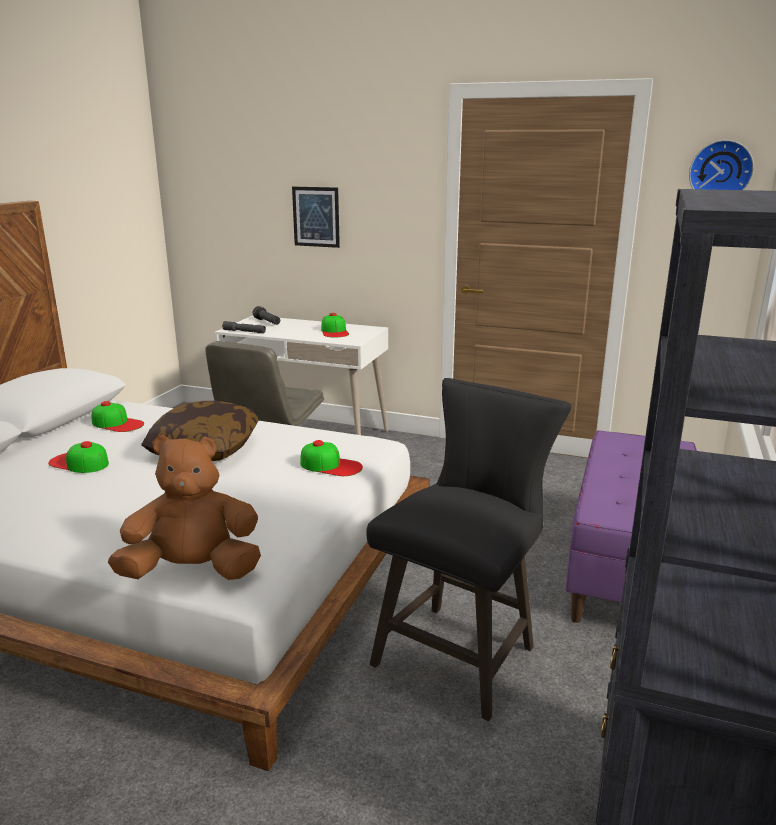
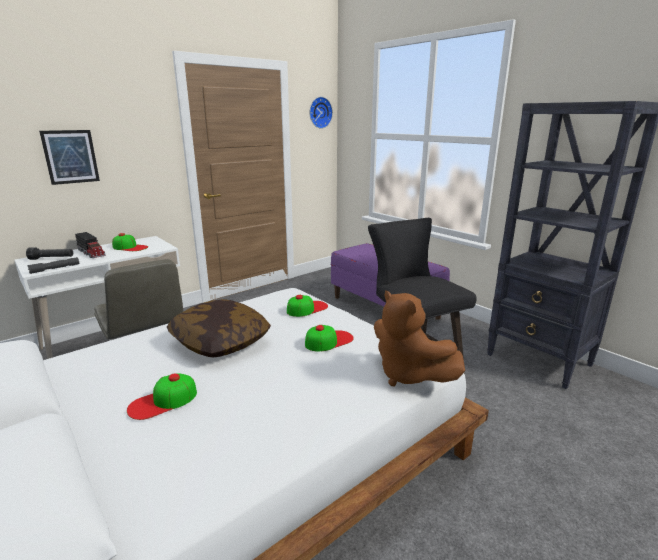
camera: 60 degrees left, 0 degrees up
cap [92,401,144,432] -> cap moved to [305,325,354,352]
brown plush toy [108,435,261,580] -> brown plush toy turned 60 degrees counterclockwise [374,290,465,386]
none -> toy truck [75,232,106,258]

